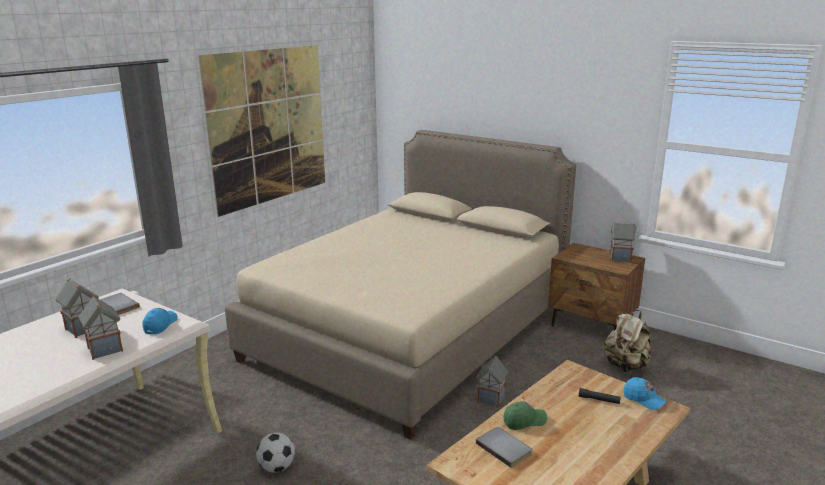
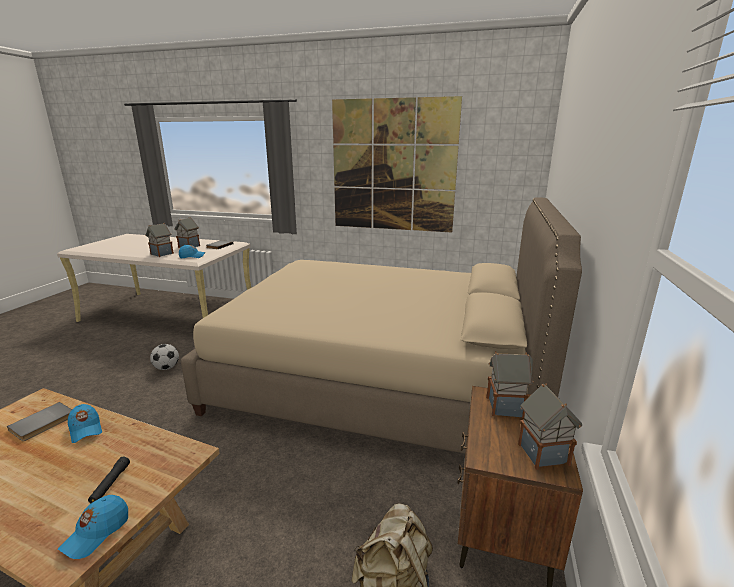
camera: 70 degrees right, 0 degrees up
toy house [476,356,509,408] -> toy house moved to [486,351,534,418]
green cap [503,401,548,430] -> blue cap [68,404,102,443]

